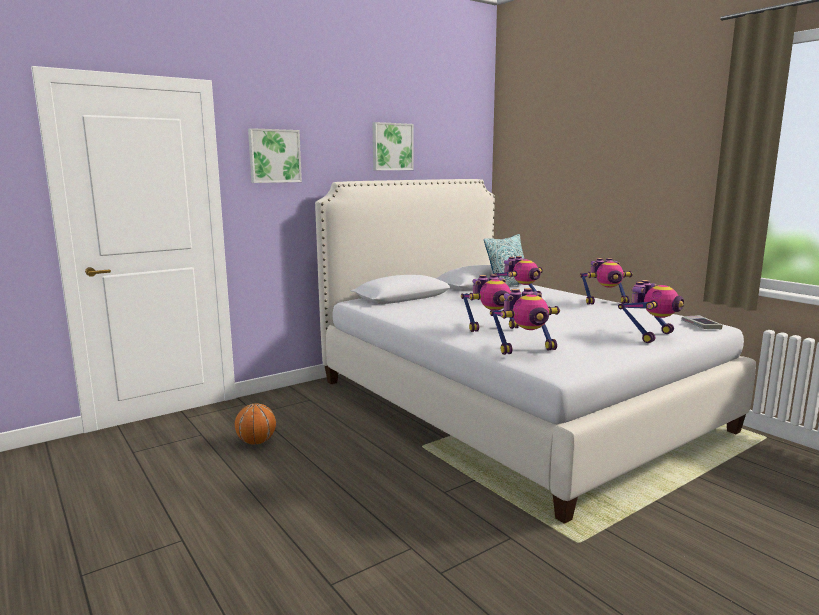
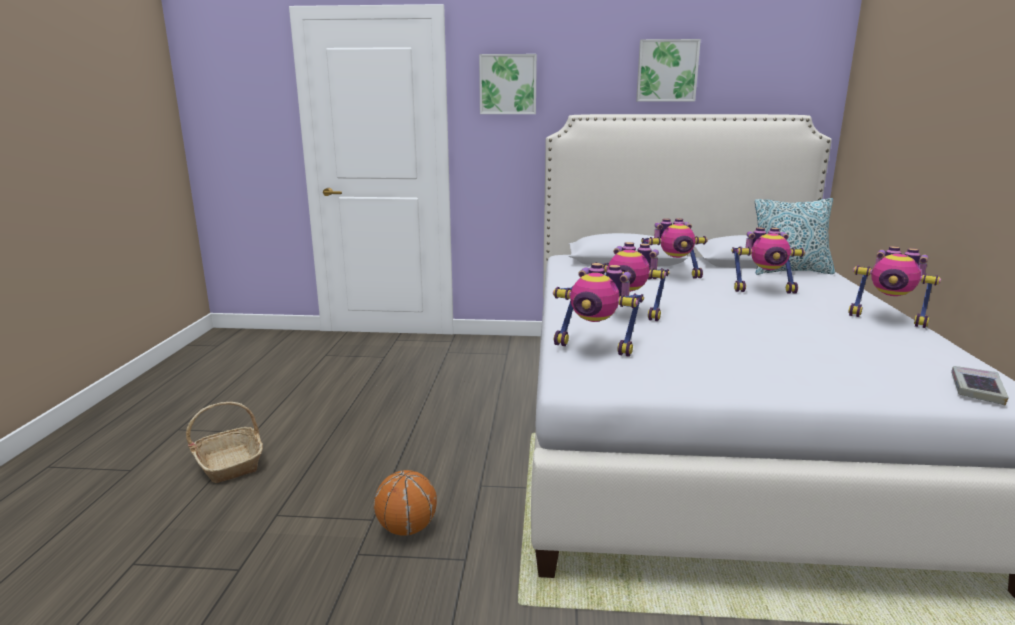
camera: 40 degrees right, 5 degrees up
basketball [235,403,276,444] -> basketball moved to [374,470,437,536]
toy robot [618,280,684,343] -> toy robot moved to [641,218,708,279]
none -> basket [186,402,263,483]

